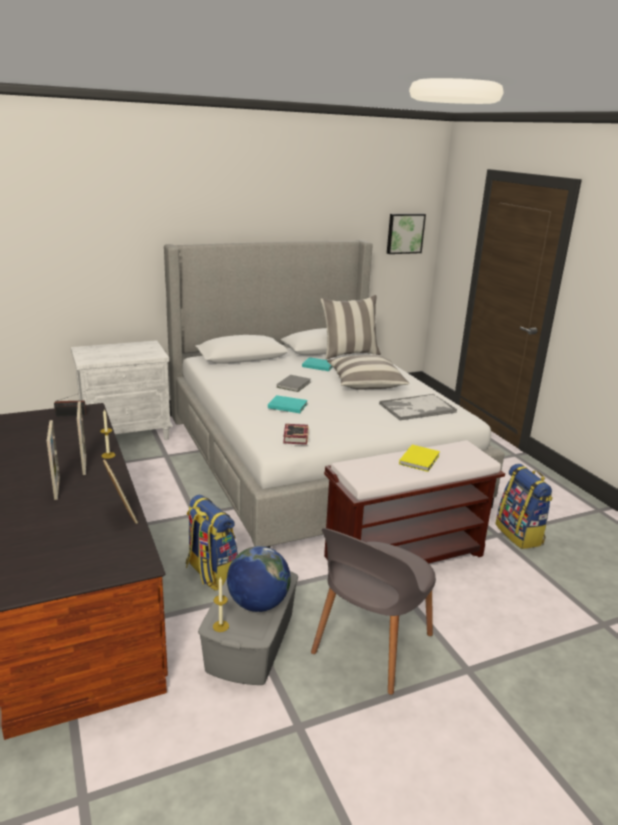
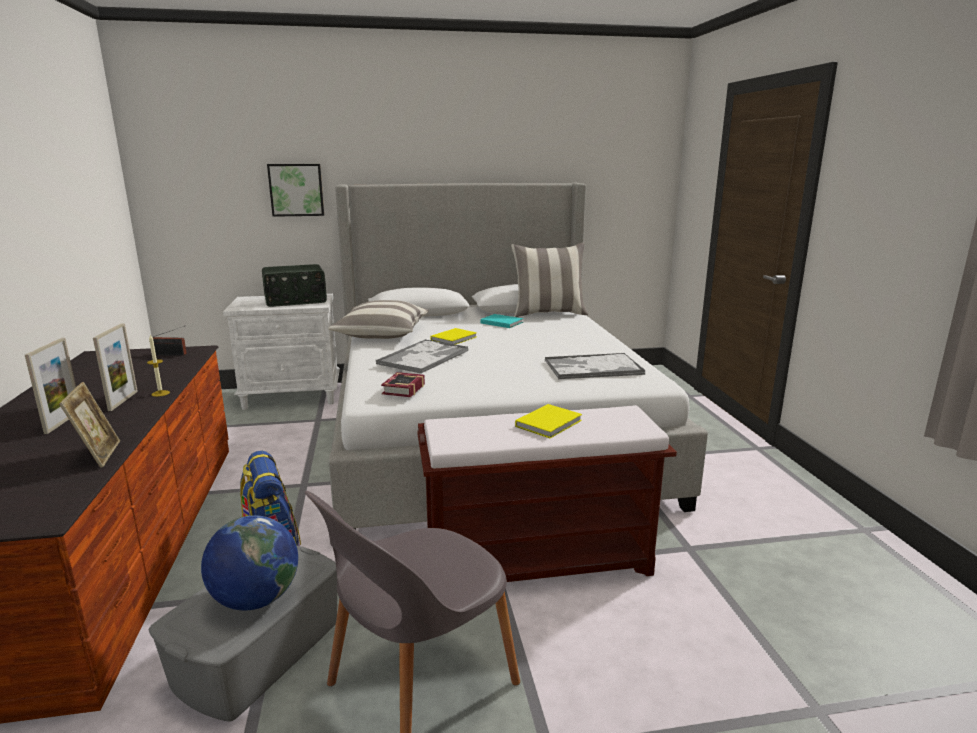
camera: 15 degrees right, 5 degrees down
candle [213,577,229,632] -> none
turquoise book [268,395,308,413] -> tray [376,339,468,374]
grey book [277,375,311,392] -> yellow book [431,328,477,345]
pillow [327,355,410,390] -> pillow moved to [328,300,429,339]
picture [387,214,426,254] -> picture moved to [267,164,324,217]
backpack [495,464,553,549] -> none
none -> radio [262,264,327,307]

